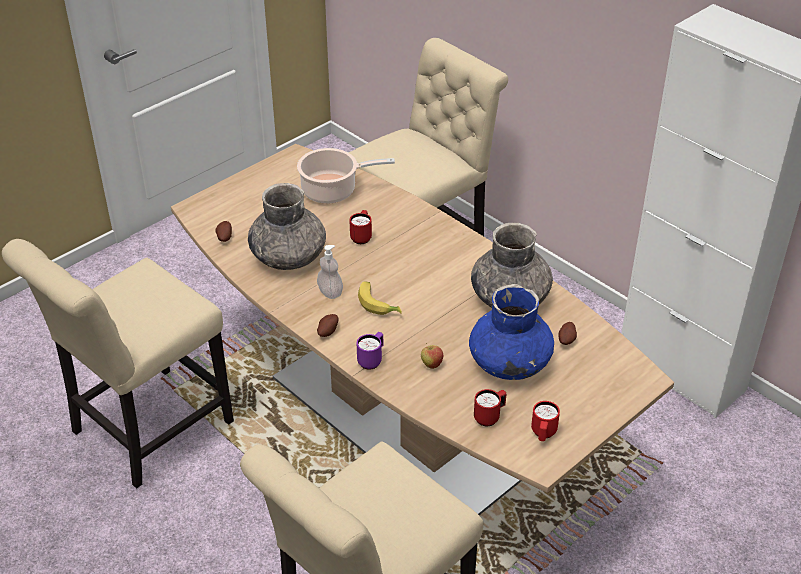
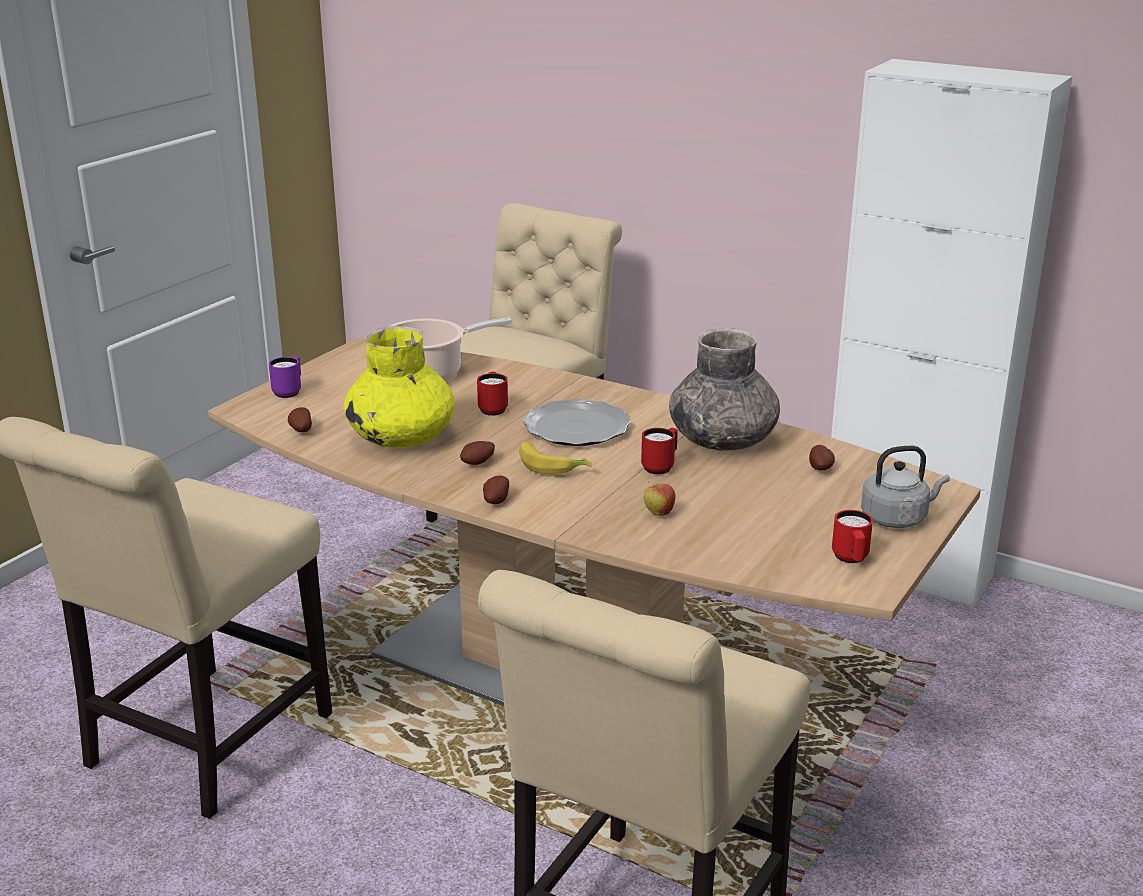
camera: 15 degrees left, 15 degrees down
grey vase [248,183,326,270] -> yellow vase [344,326,455,448]
soap dispenser [317,245,343,299] -> potato [460,441,495,465]
purple mug [357,332,383,370] -> purple mug moved to [269,356,301,398]
blue vase [469,284,554,380] -> none
red mug [474,389,506,426] -> red mug moved to [641,428,678,474]
none -> plate [523,399,631,446]
none -> grey kettle [861,446,950,528]

